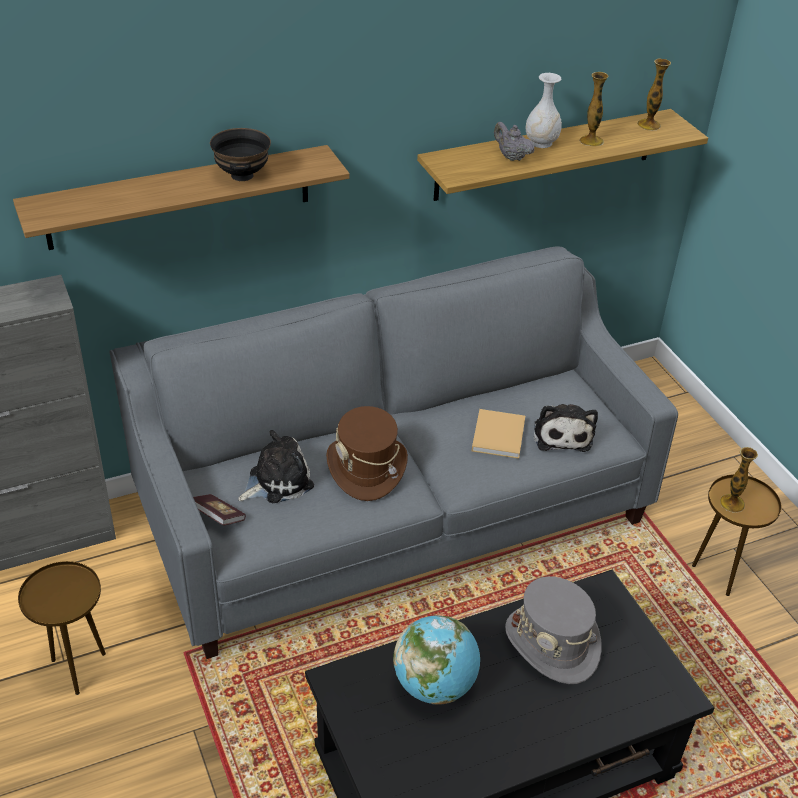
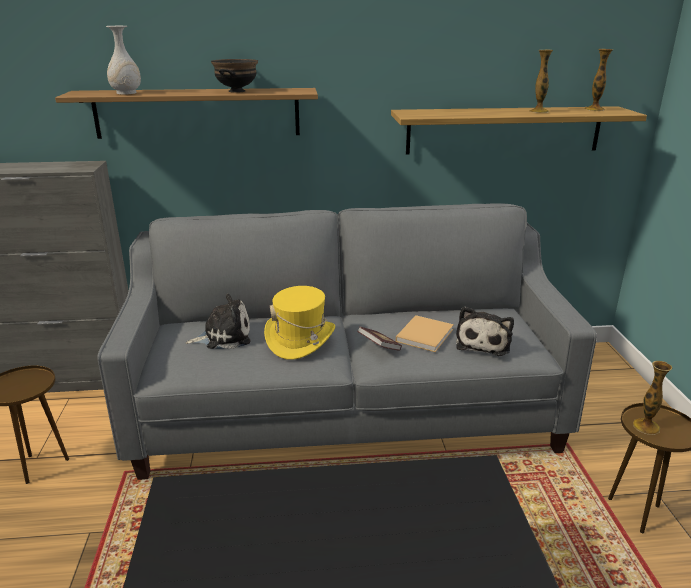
camera: 20 degrees right, 15 degrees down
book [193,494,246,525] -> book moved to [357,326,402,351]
brown hat [326,406,408,501] -> yellow hat [264,286,335,360]
globe [393,615,480,705] -> none
grey teapot [494,122,535,161] -> none
grey hat [505,576,602,684] -> none
white vase [526,73,562,148] -> white vase moved to [106,26,141,94]

